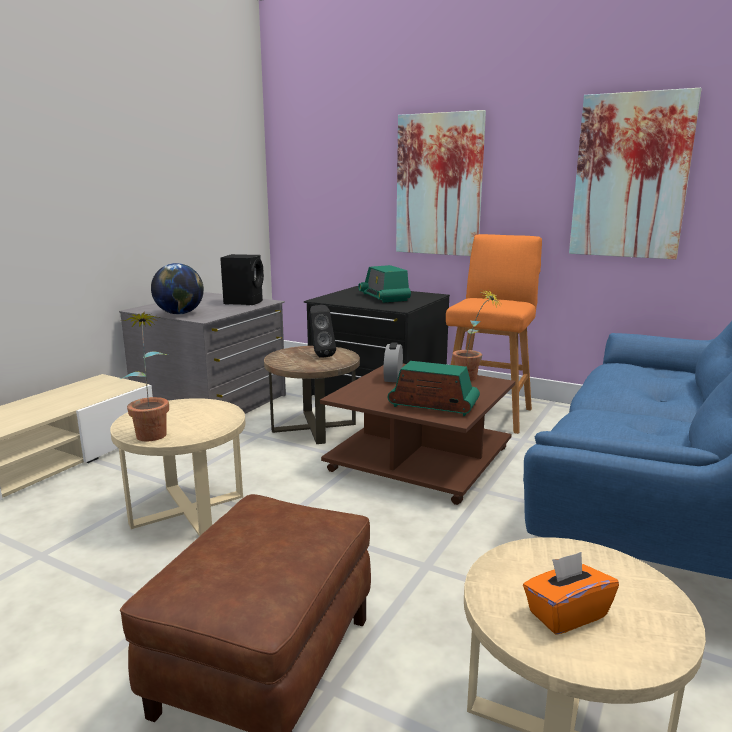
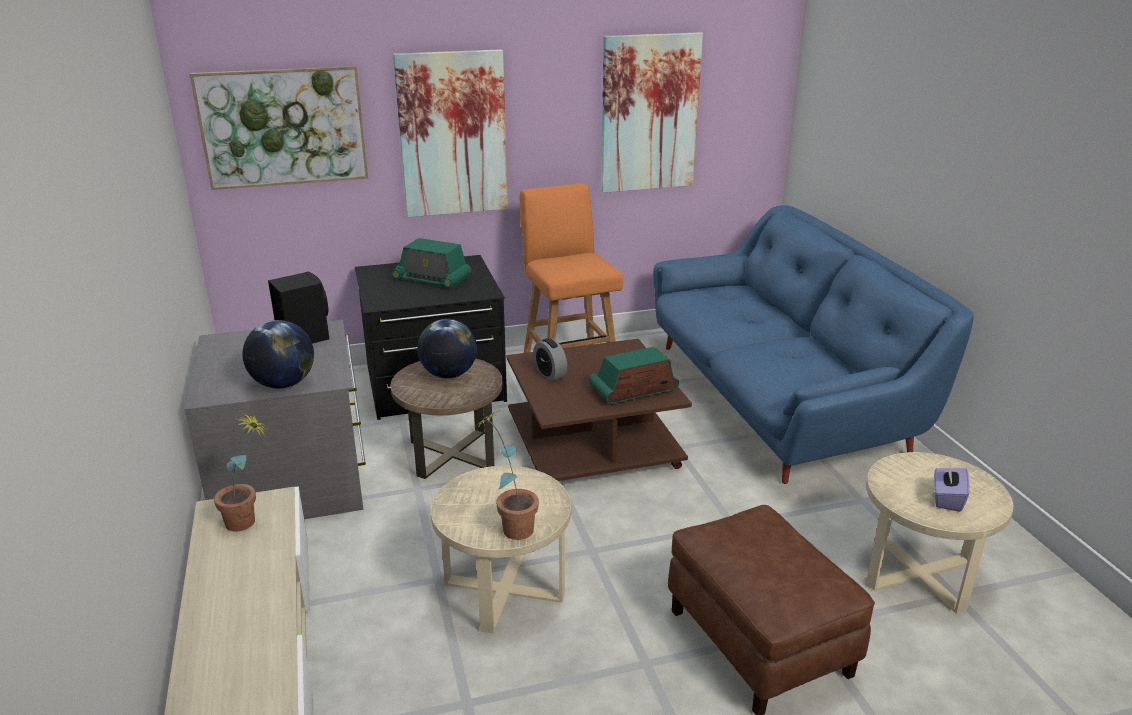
camera: 45 degrees left, 10 degrees up
black speaker [309,305,336,358] -> globe [417,319,477,378]
potted plant [453,290,500,381] -> potted plant moved to [214,414,268,531]
orange tissue box [523,552,619,635] -> purple tissue box [934,464,969,512]
none -> picture [190,66,368,190]

